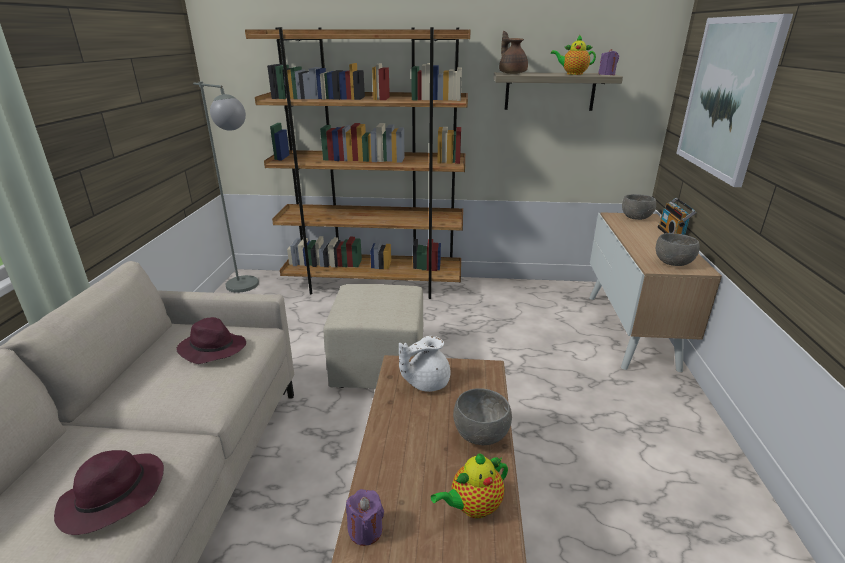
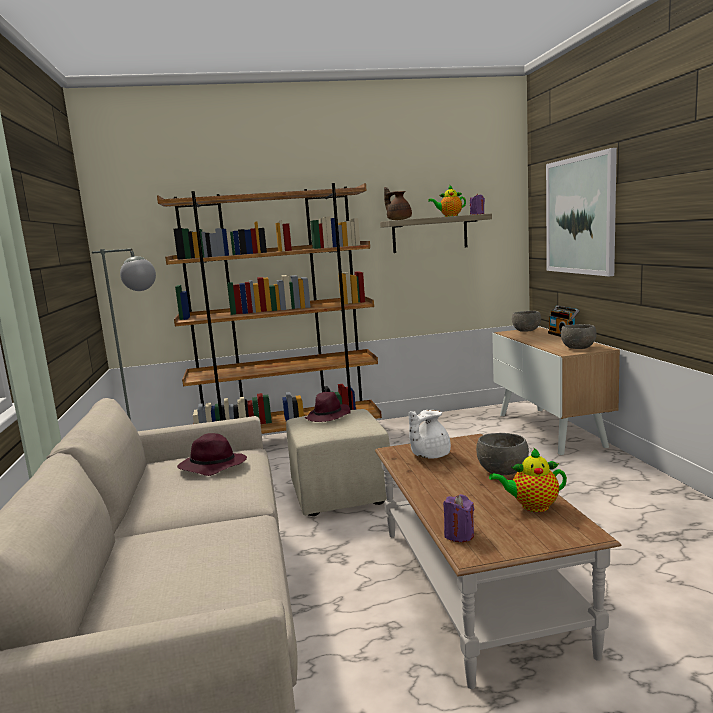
camera: 15 degrees left, 15 degrees down
purple hat [54,450,164,535] -> purple hat moved to [304,392,351,422]
teapot [431,453,508,519] -> teapot turned 45 degrees clockwise [489,448,567,512]

